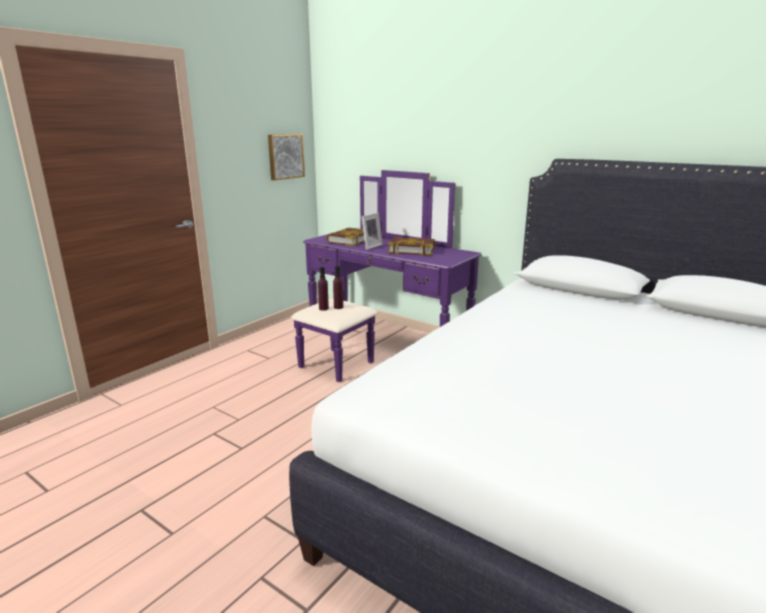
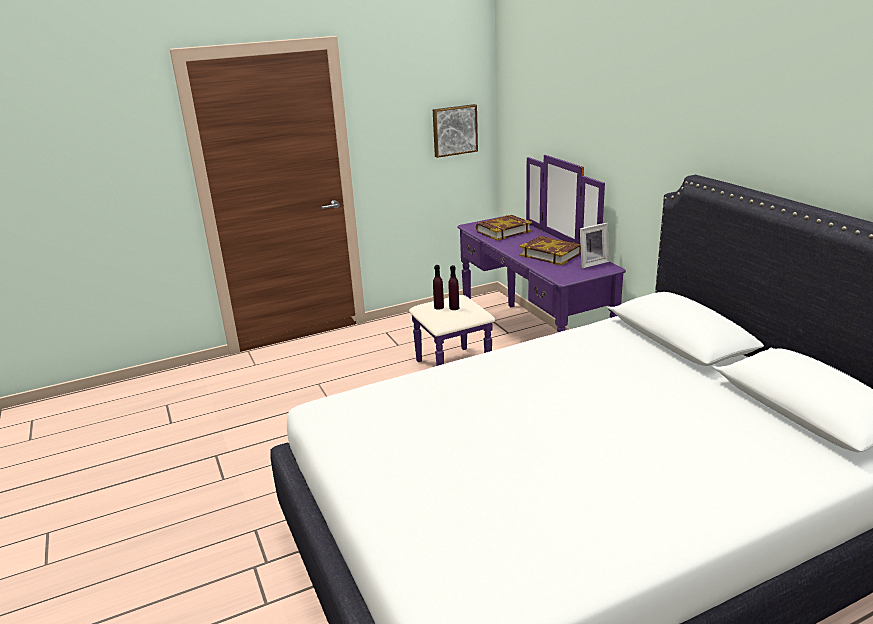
camera: 30 degrees right, 5 degrees up
picture frame [361,212,383,250] -> picture frame moved to [580,223,609,268]

